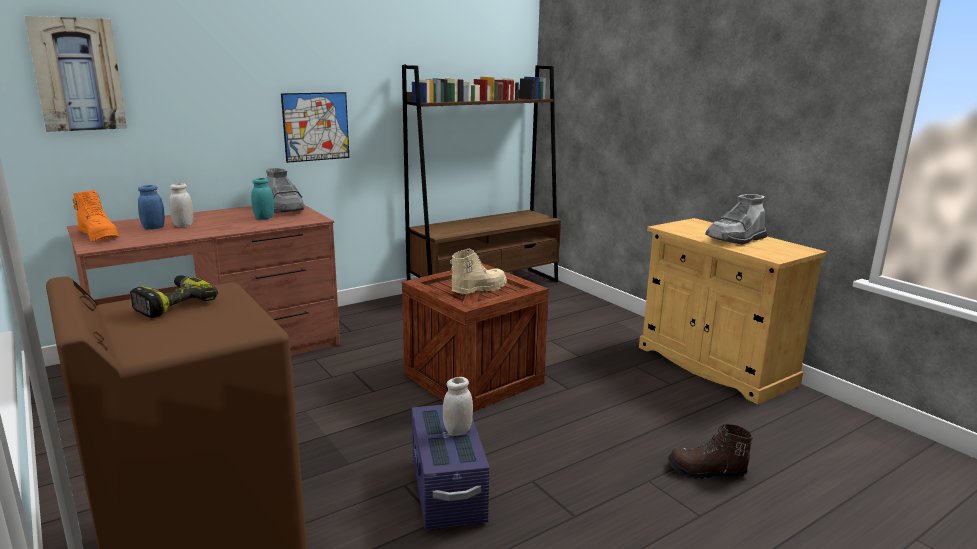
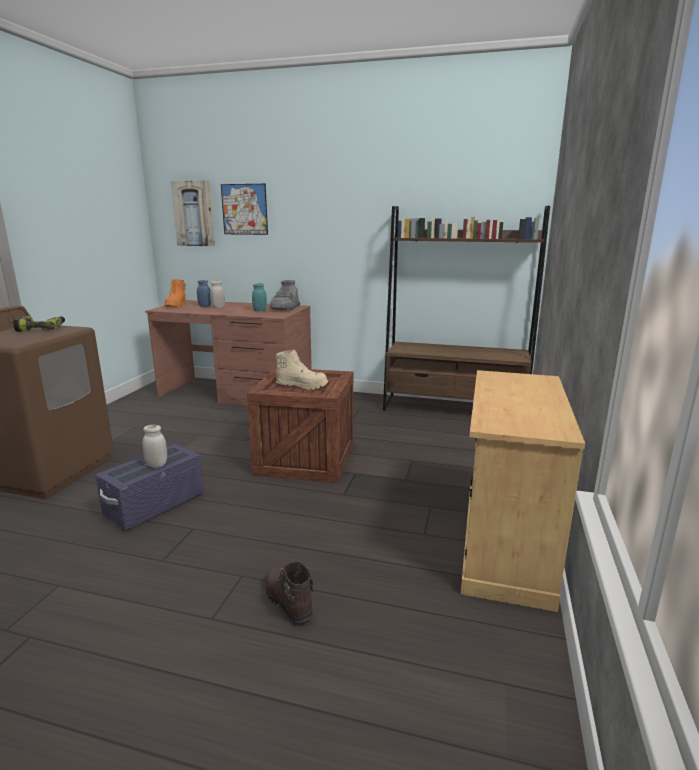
camera: 50 degrees right, 0 degrees up
picture [281,92,349,163] -> picture moved to [221,184,268,235]
grey boot [705,194,767,245] -> none

